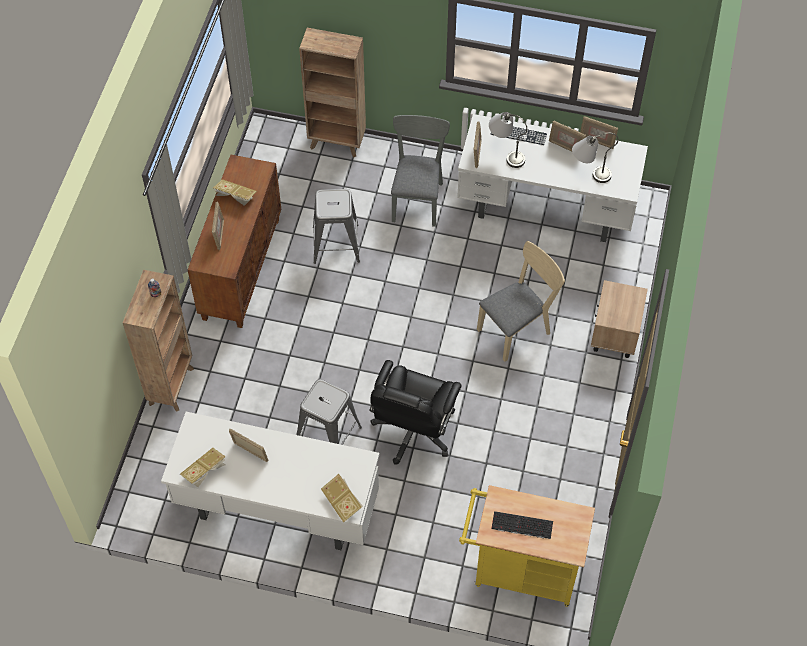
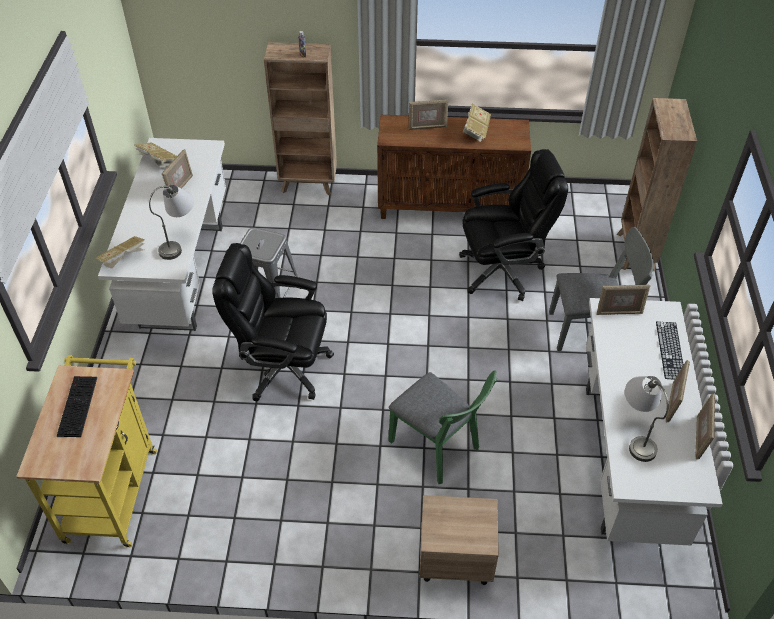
camera: 80 degrees right, 10 degrees down
grey stool [313,189,360,264] -> black office chair [459,149,568,301]
beige chair [477,241,565,362] -> green chair [388,370,497,484]
grey table lamp [489,112,527,168] -> grey table lamp moved to [149,185,194,260]

